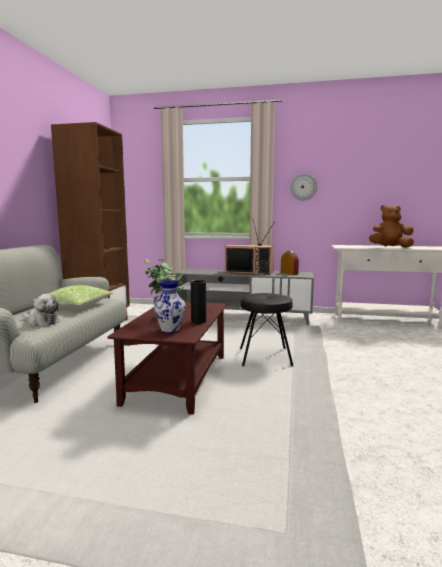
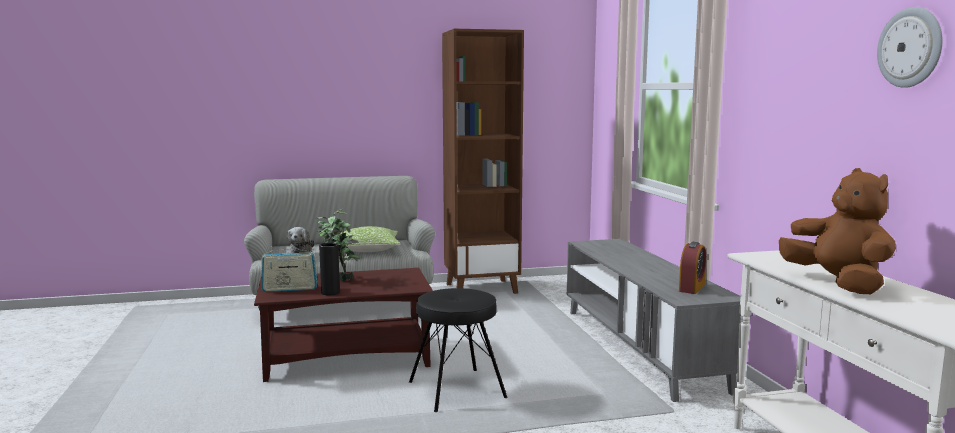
camera: 65 degrees right, 0 degrees up
vase [154,280,186,333] -> radio [261,246,318,292]
television [225,220,274,275] -> none
wall clock [290,173,317,201] -> wall clock moved to [877,7,943,88]

